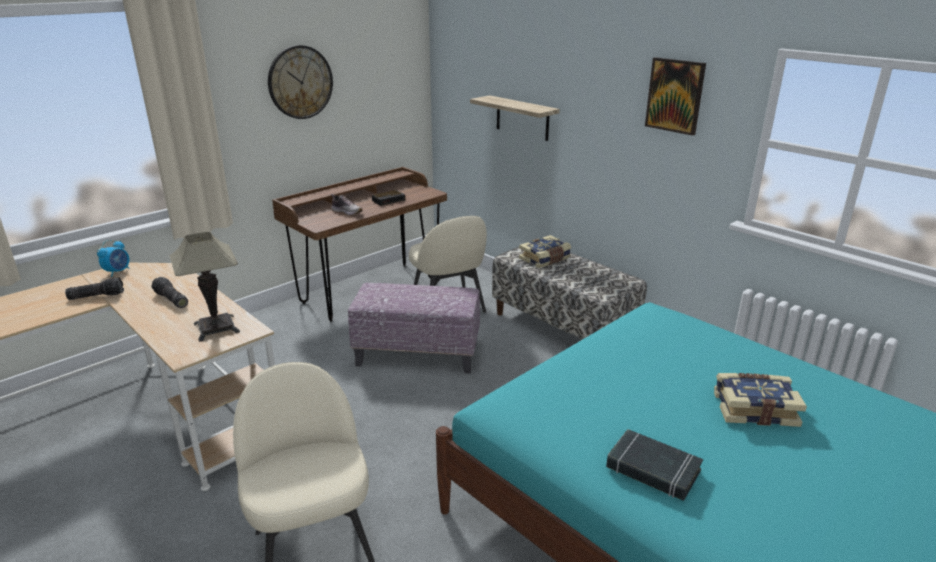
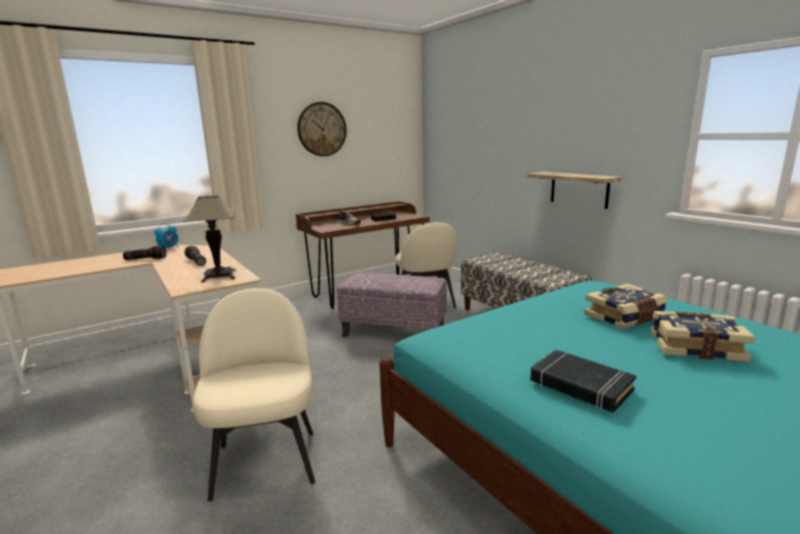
camera: 10 degrees right, 10 degrees down
shelf [470,95,560,141] -> shelf moved to [527,172,623,209]
book [519,235,571,268] -> book moved to [584,284,667,329]
picture [645,57,706,136] -> none

